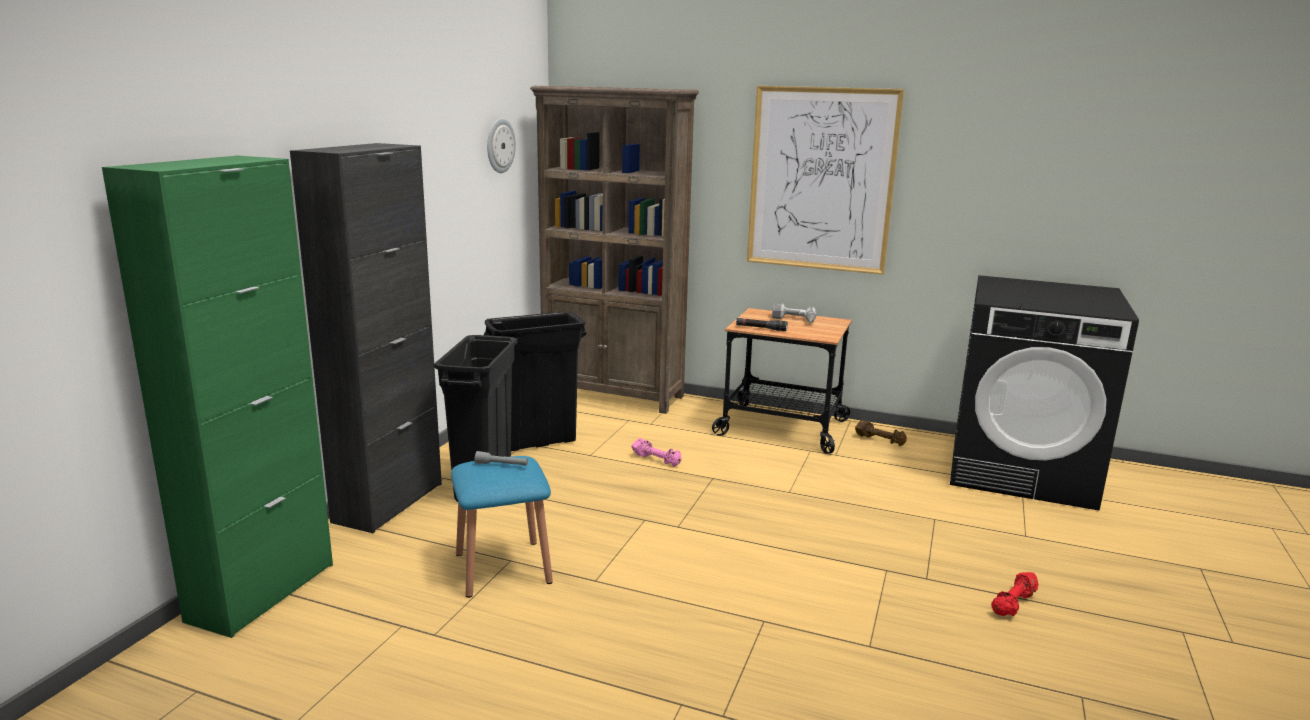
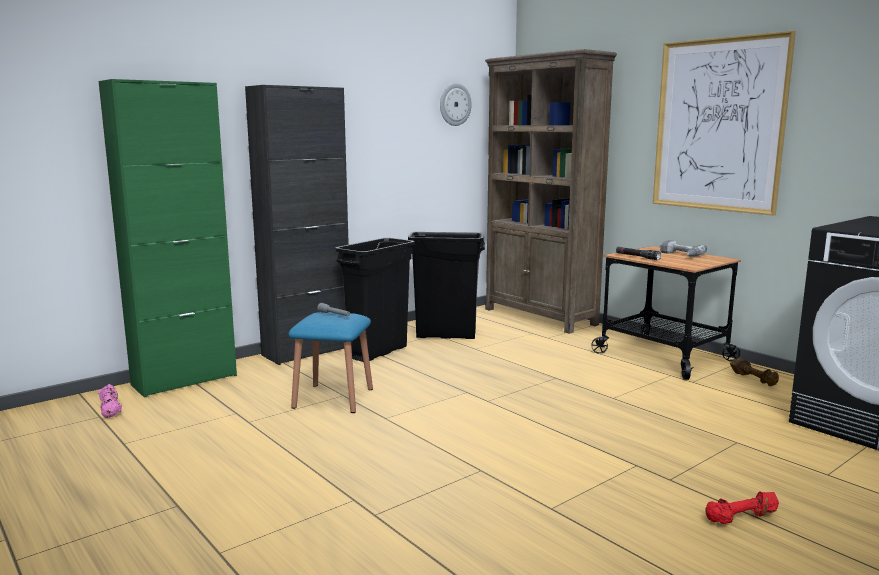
camera: 30 degrees right, 5 degrees down
pink dumbbell [631,438,682,467] -> pink dumbbell moved to [98,384,122,418]

